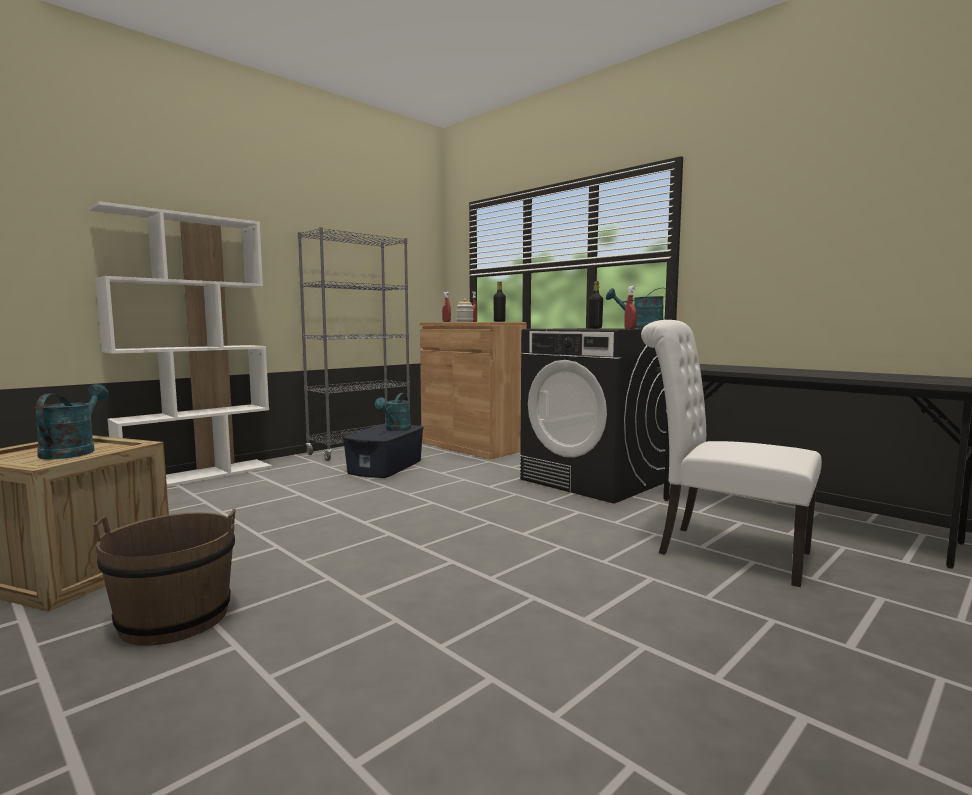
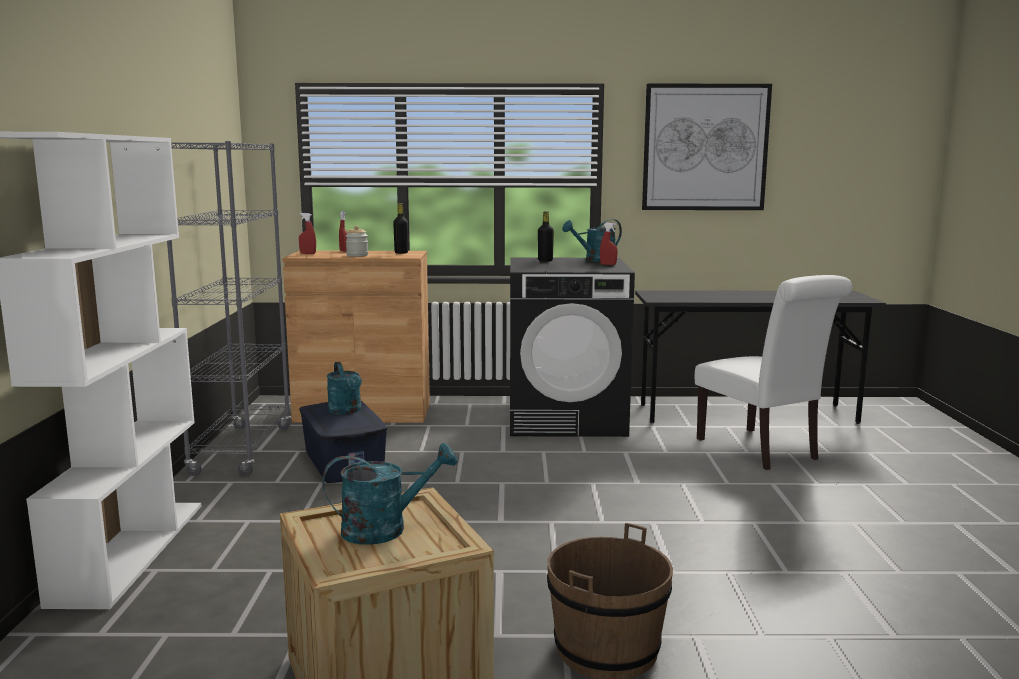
camera: 45 degrees left, 5 degrees up
turquoise watering can [34,384,109,460] -> turquoise watering can turned 120 degrees clockwise [322,443,458,545]
white chair [641,320,822,587] -> white chair turned 105 degrees counterclockwise [695,275,852,470]
none -> picture [642,84,772,210]

